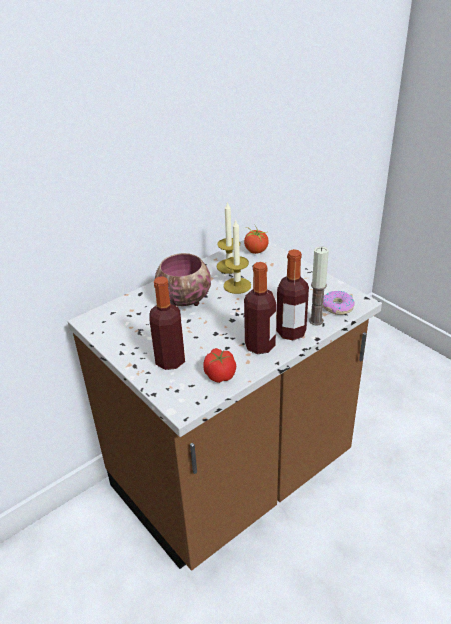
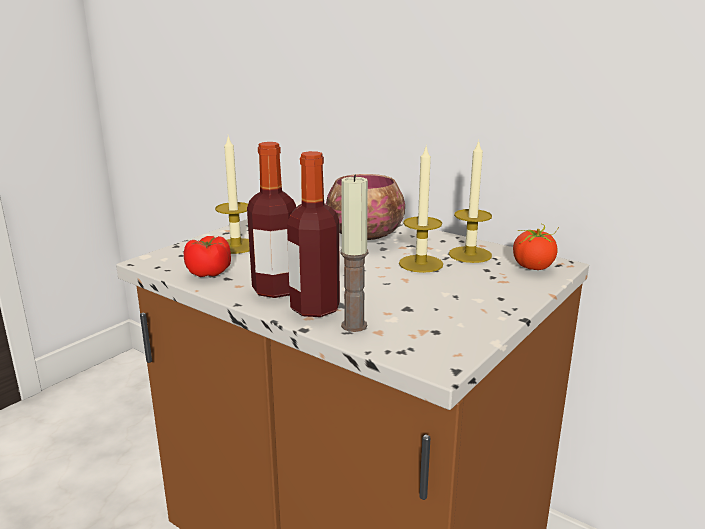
camera: 75 degrees right, 15 degrees down
bottle [150,276,185,370] -> candle [215,136,250,254]
donut [323,291,355,315] -> none

